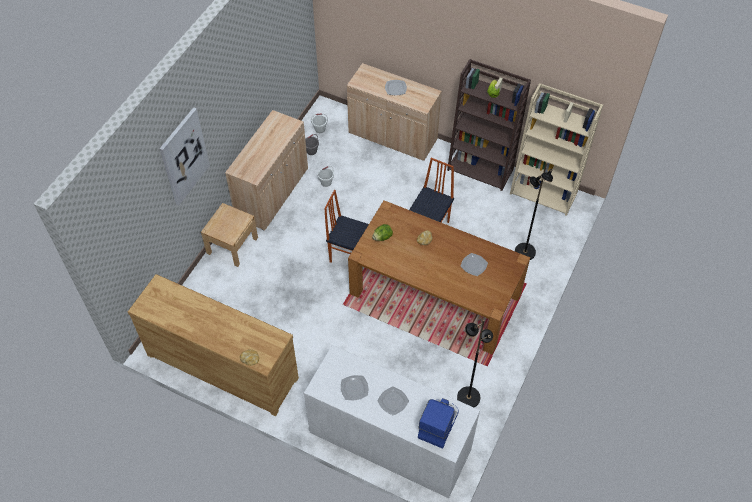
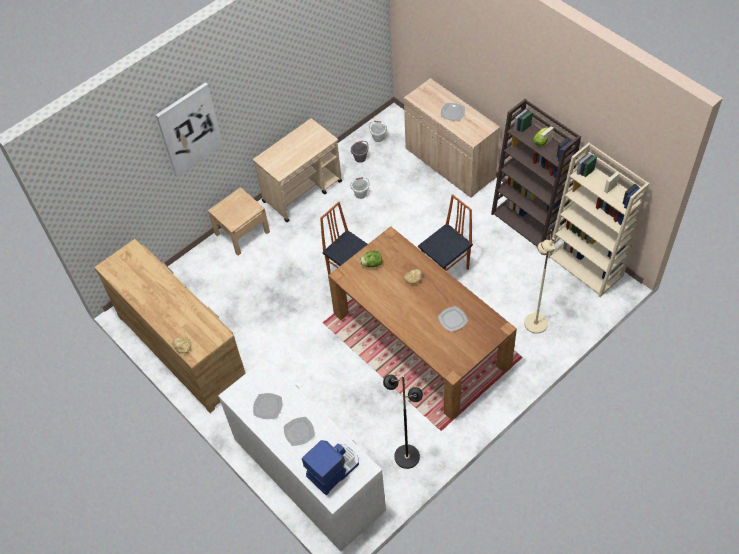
camera: 25 degrees right, 0 degrees up
beige cabinet [225,110,308,230] -> beige cart [253,118,342,222]
black floor lamp [515,162,553,260] -> beige floor lamp [524,229,555,334]

